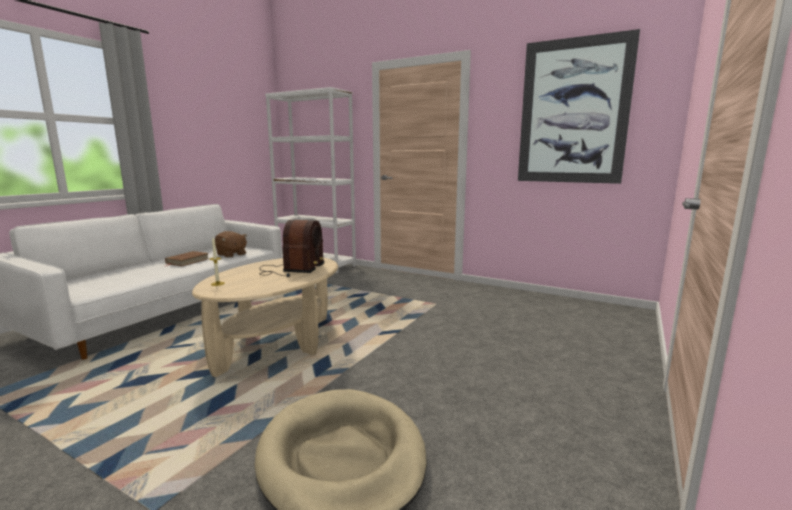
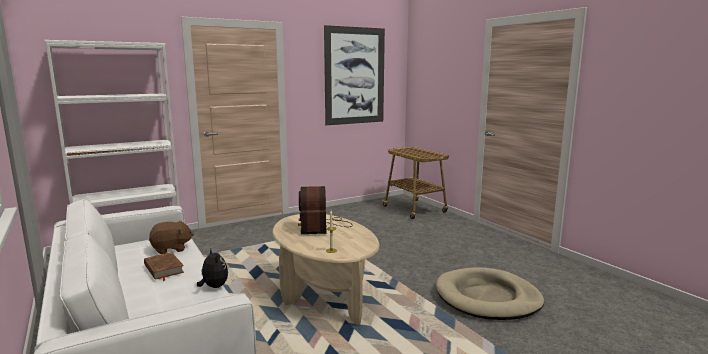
camera: 60 degrees left, 0 degrees up
radio [260,220,325,277] -> radio turned 135 degrees counterclockwise [298,186,353,234]
none -> plush toy [197,249,228,288]
none -> cart [382,147,449,219]

